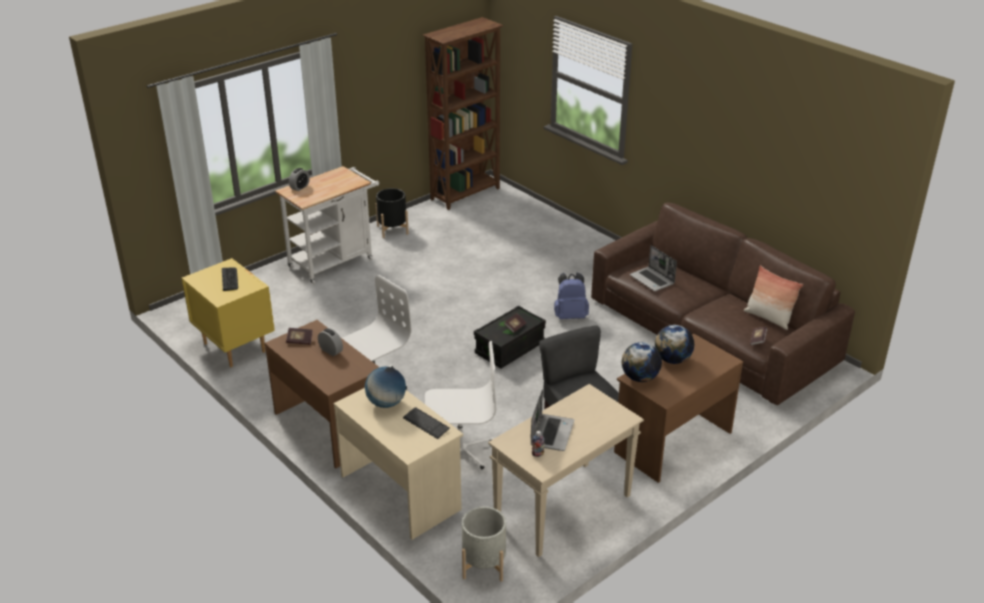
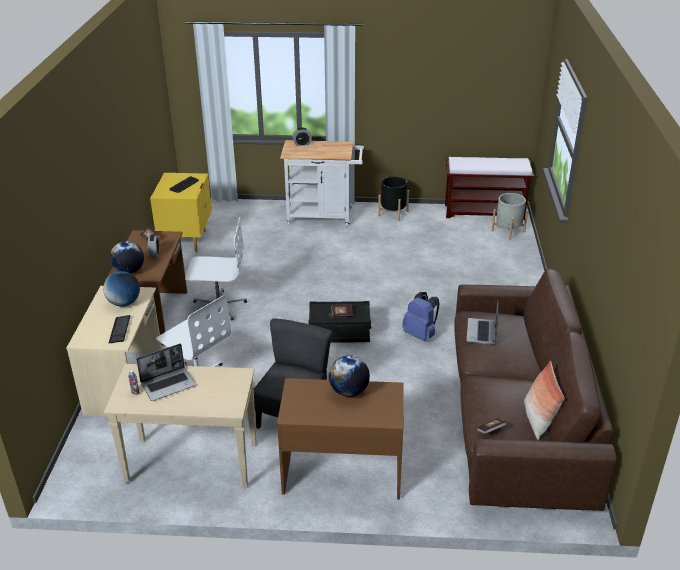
camera: 45 degrees right, 0 degrees up
brown bookcase [423,17,504,210] -> brown bench [445,157,534,220]
grey planter [462,507,506,582] -> grey planter moved to [491,193,528,240]
globe [622,342,662,382] -> globe moved to [110,241,144,274]

